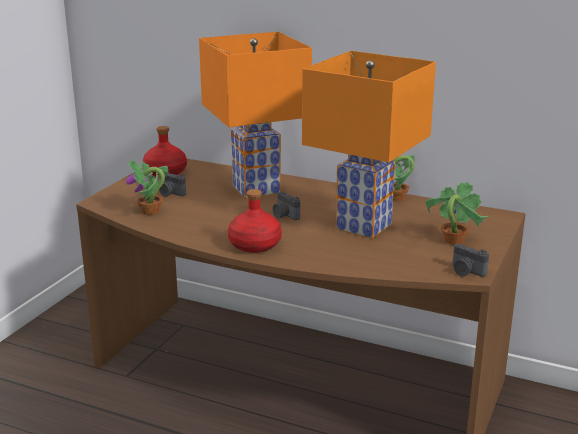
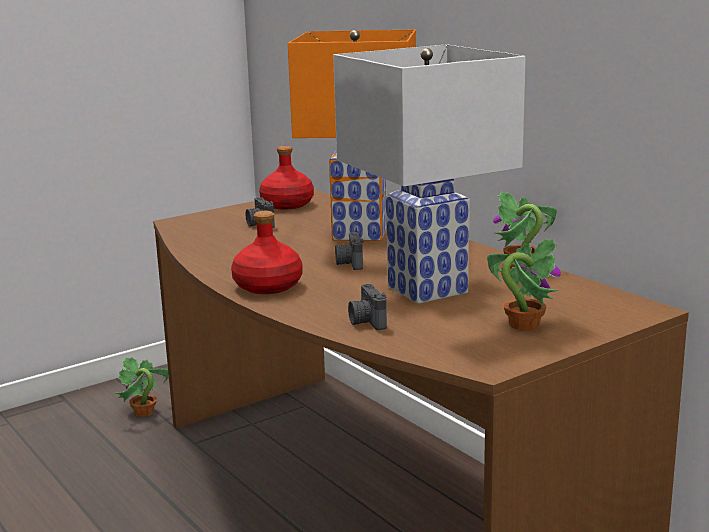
camera: 30 degrees right, 5 degrees down
potted plant [126,160,168,215] -> potted plant moved to [114,357,168,417]
orange table lamp [302,51,436,238] -> white table lamp [333,44,526,304]
camera [452,244,489,277] -> camera moved to [348,284,387,330]

